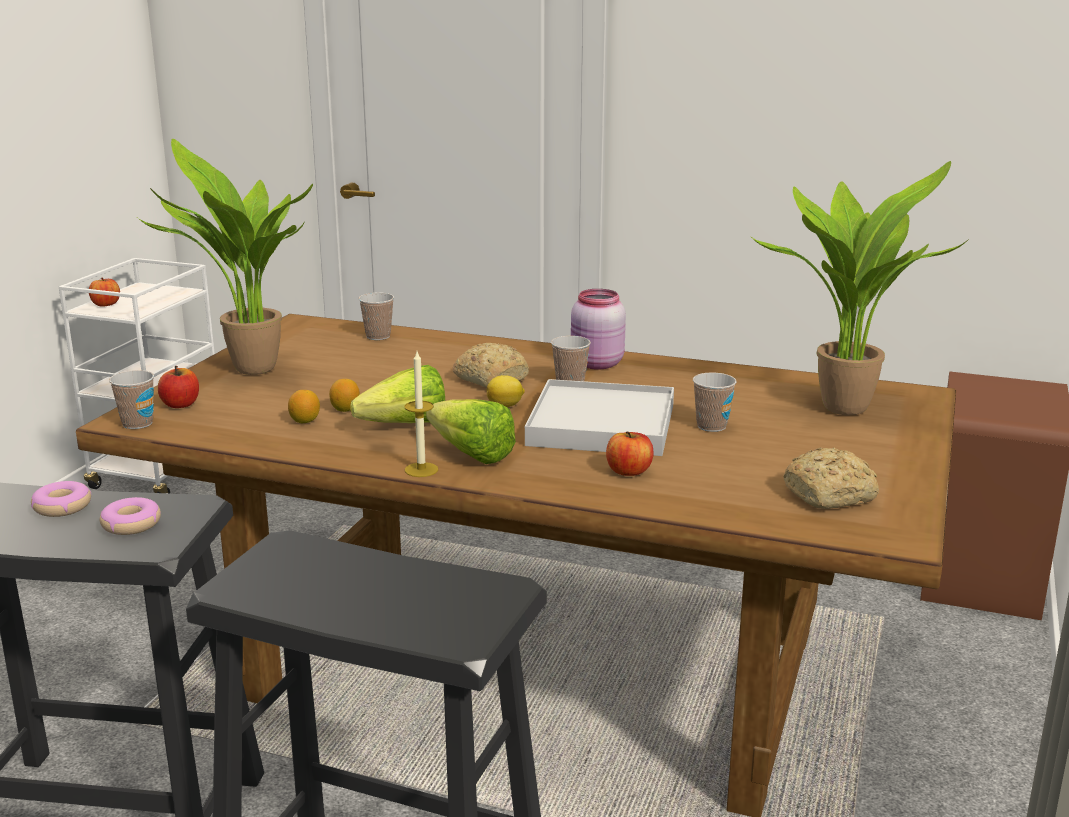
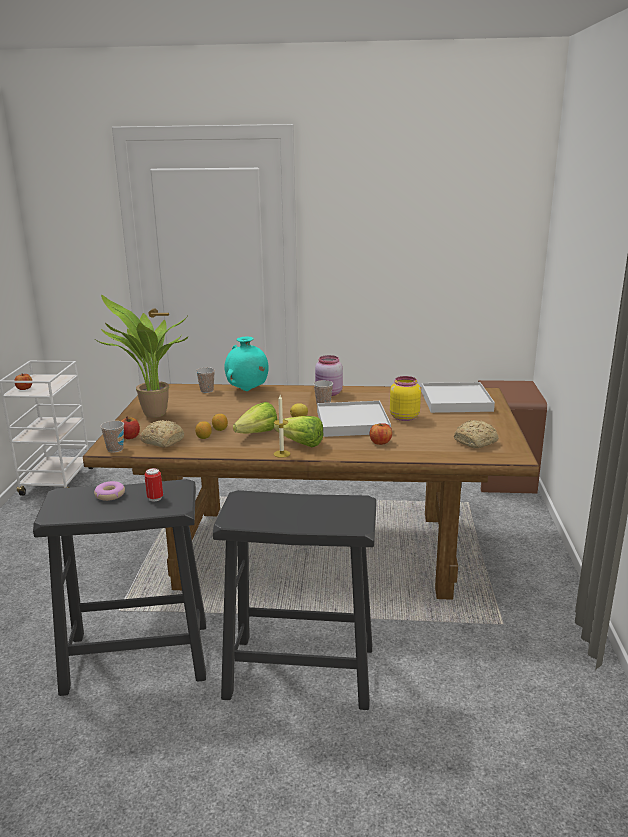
camera: 15 degrees left, 0 degrees up
donut [100,497,161,535] -> can [144,468,163,502]
bread [453,343,529,388] -> bread moved to [140,420,184,448]
cup [693,372,736,432] -> yellow jar [390,376,421,421]
potted plant [749,161,969,415] -> white tray [421,382,495,413]
none -> turquoise vase [224,336,268,391]

